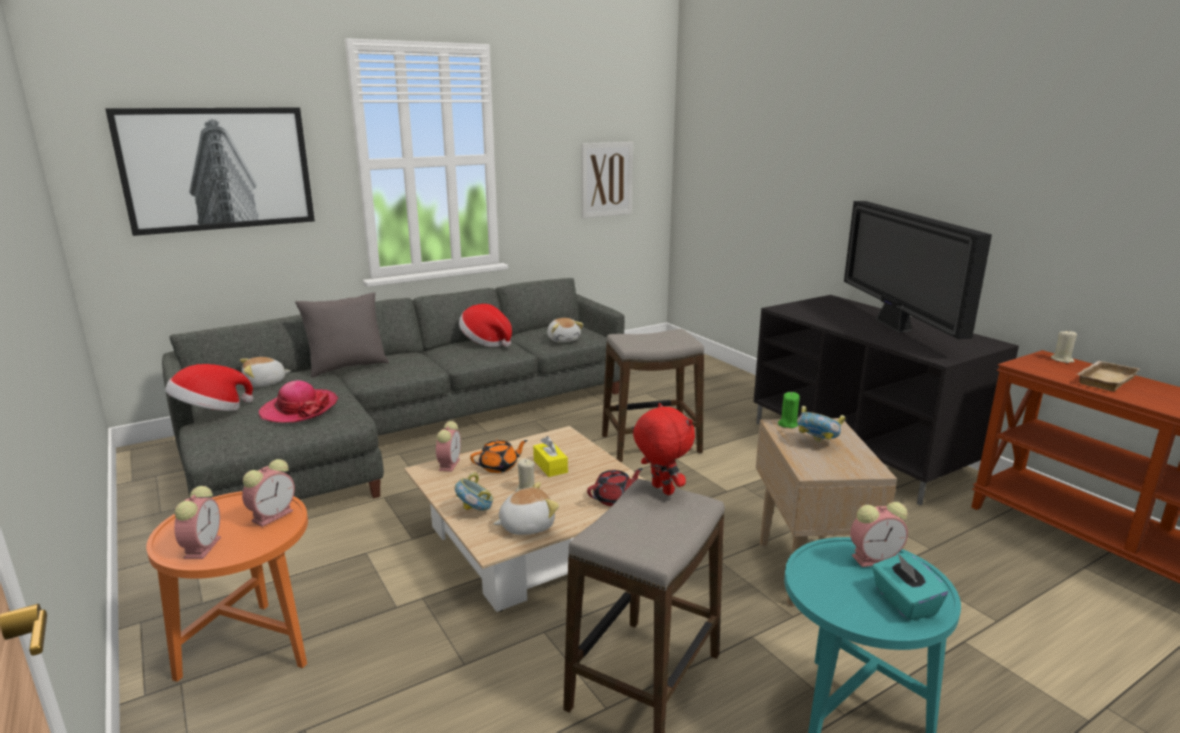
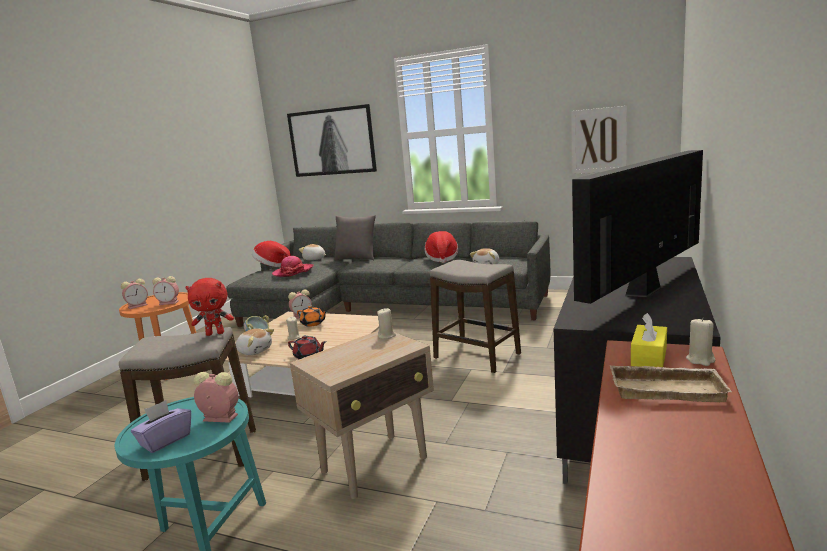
camera: 55 degrees right, 5 degrees down
yellow tissue box [533,436,568,477] -> yellow tissue box moved to [631,313,667,367]
red plush toy [633,403,695,495] -> red plush toy turned 60 degrees clockwise [185,278,234,336]
green candle [778,392,800,428] -> beige candle [377,308,396,339]
bowl [797,406,845,442] -> none
alarm clock [850,502,908,567] -> alarm clock turned 150 degrees clockwise [194,372,238,423]
turquoise tissue box [872,552,948,620] -> purple tissue box [131,400,191,453]

